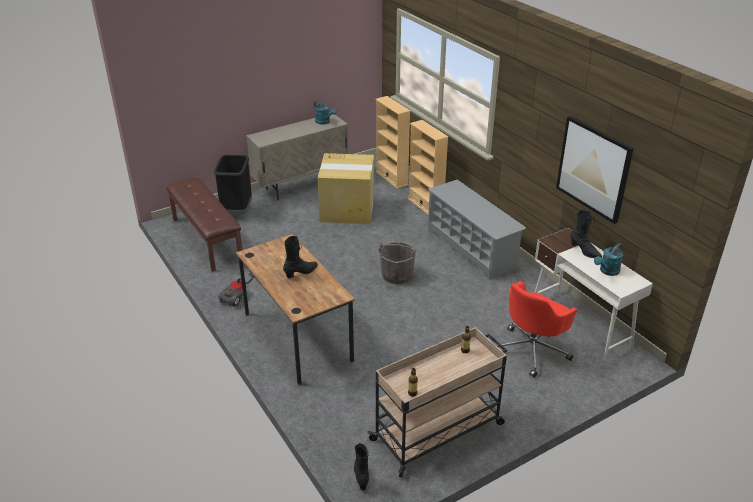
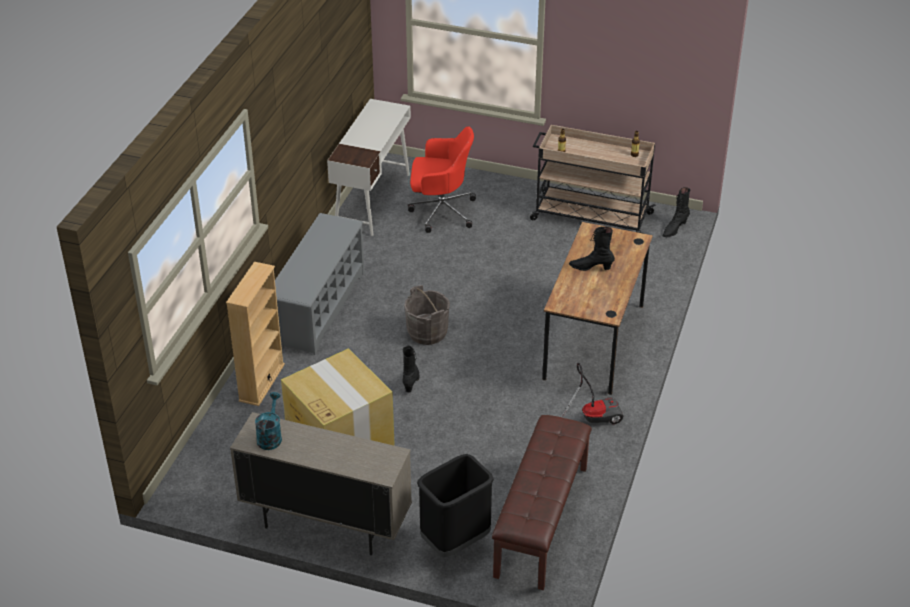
camera: 130 degrees left, 5 degrees up
beige bookcase [375,96,411,189] -> none
picture [556,116,634,224] -> none
black boot [570,210,602,258] -> black boot moved to [403,345,419,393]
turquoise watering can [594,243,623,276] -> none

